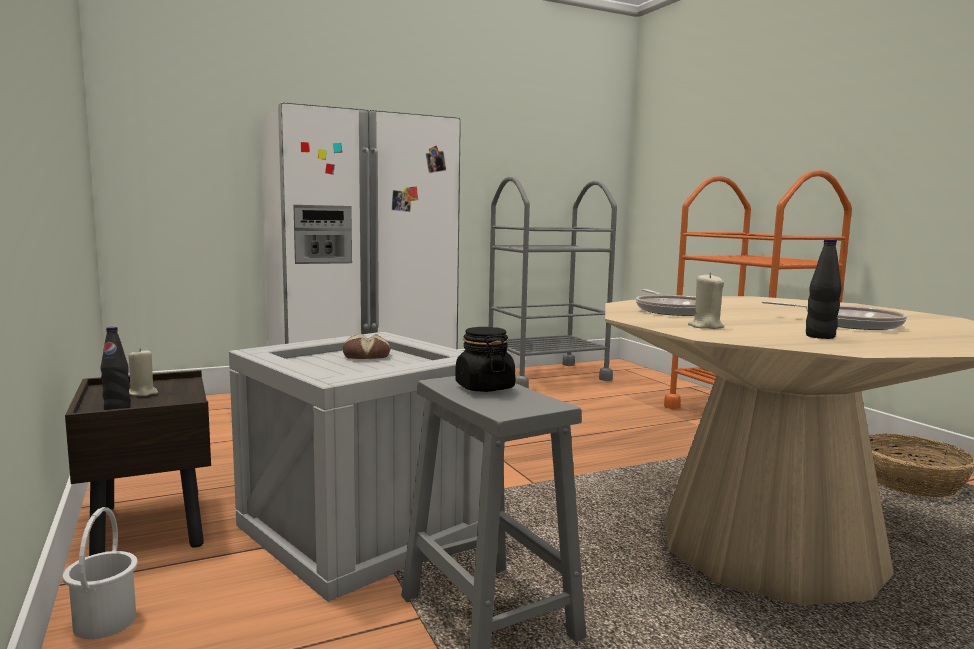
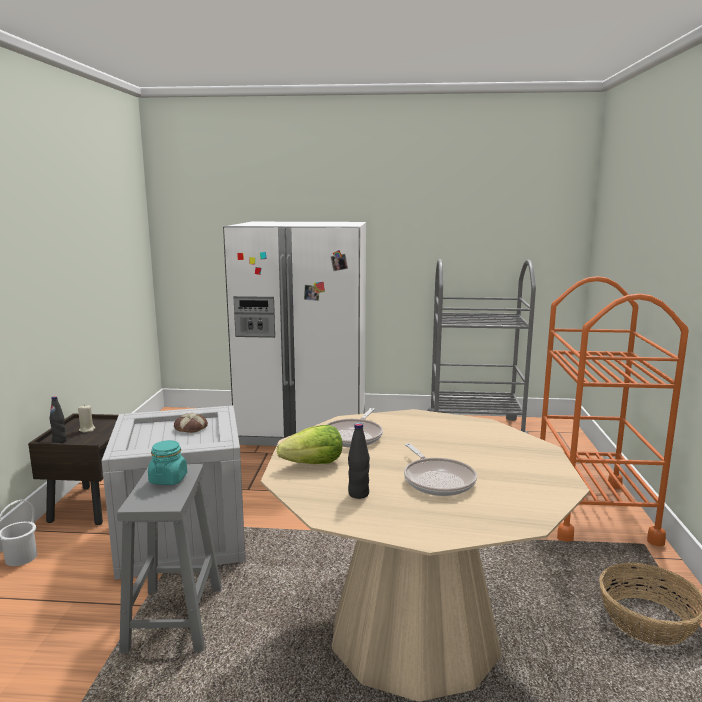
camera: 30 degrees right, 5 degrees up
black jar [455,327,515,392] -> turquoise jar [148,440,187,485]
beige candle [688,273,724,329] -> lettuce [277,425,342,464]

